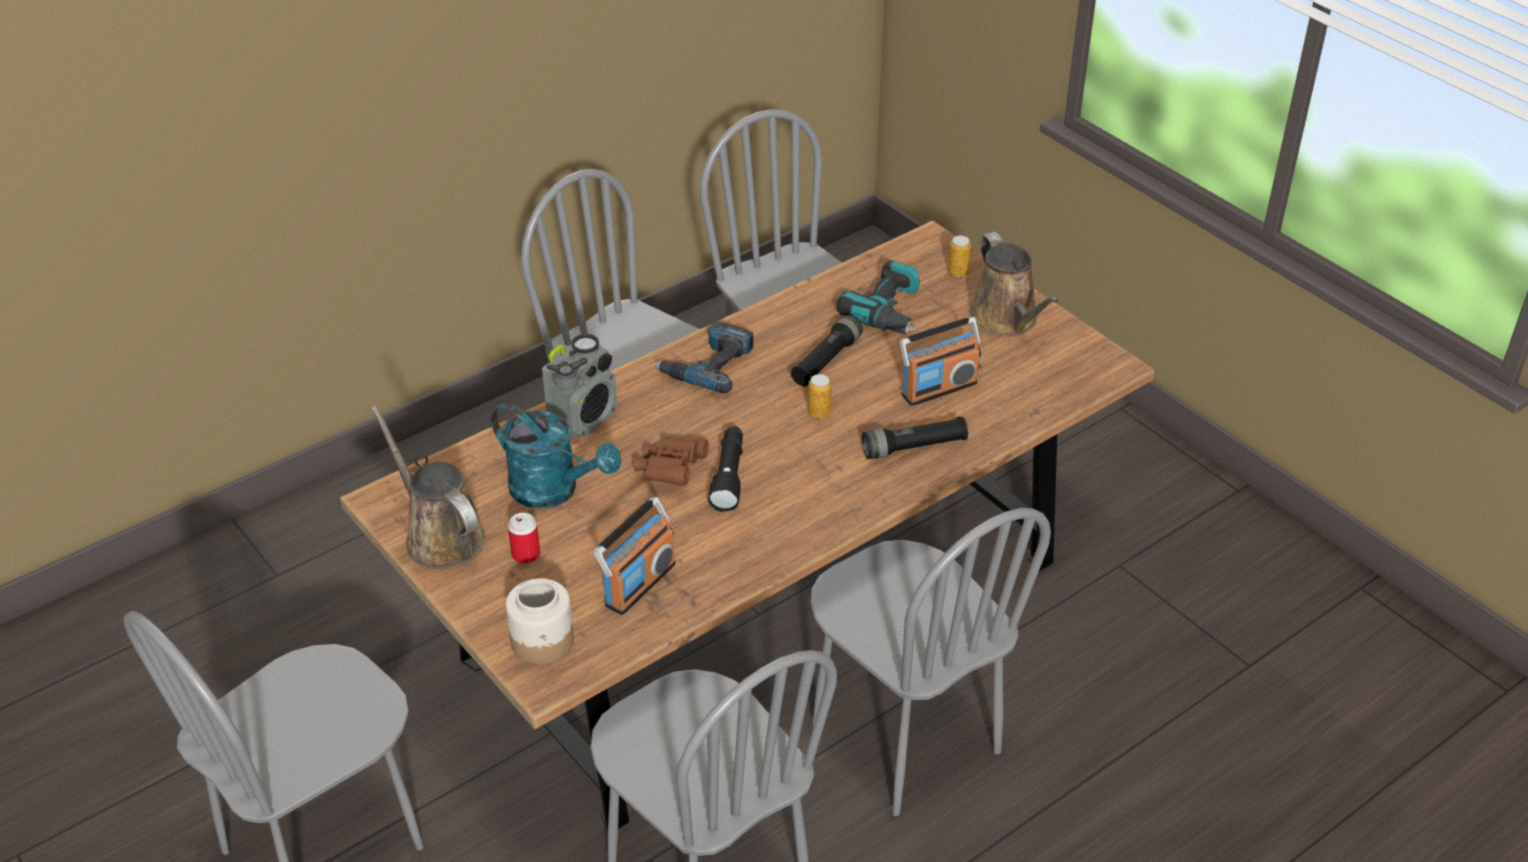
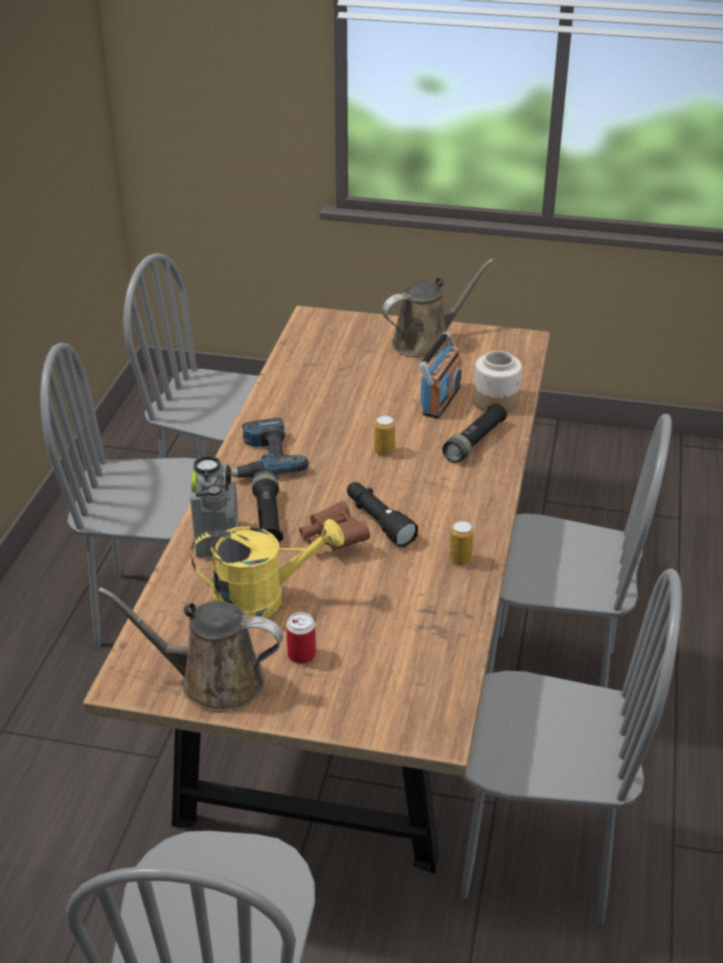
camera: 40 degrees left, 5 degrees down
turquoise watering can [491,402,621,509] -> yellow watering can [191,519,344,618]
jar [506,578,574,665] -> jar moved to [473,351,522,412]
radio [594,497,676,615] -> none
black flashlight [791,315,863,386] -> black flashlight moved to [252,470,283,542]
power drill [836,260,920,335] -> none
can [948,236,971,277] -> can moved to [449,521,474,565]
brown watering can [969,232,1059,336] -> brown watering can turned 60 degrees counterclockwise [382,259,494,357]

